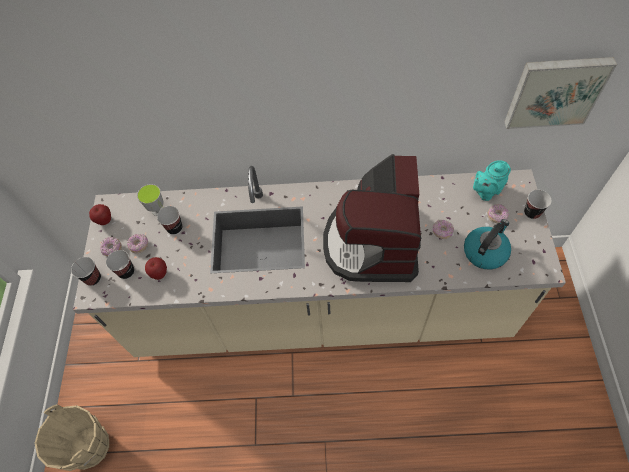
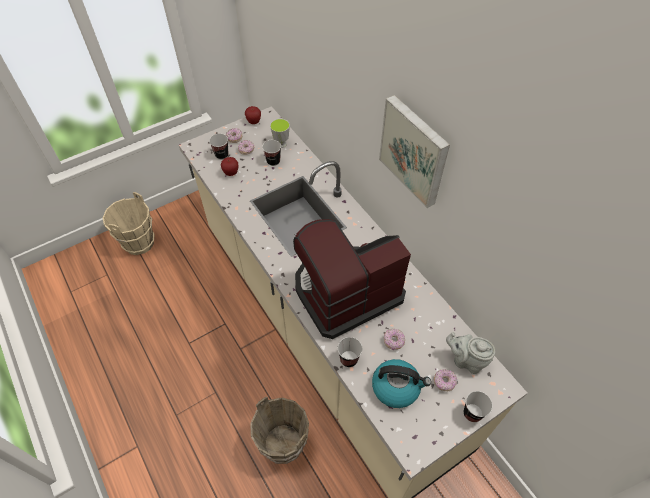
camera: 55 degrees right, 5 degrees down
cup [71,257,101,286] -> cup moved to [338,337,362,367]
turquoise teapot [473,160,511,201] -> grey teapot [446,332,495,374]
picture [504,57,617,129] -> picture moved to [379,95,450,208]
none -> brown bucket [250,396,309,464]

